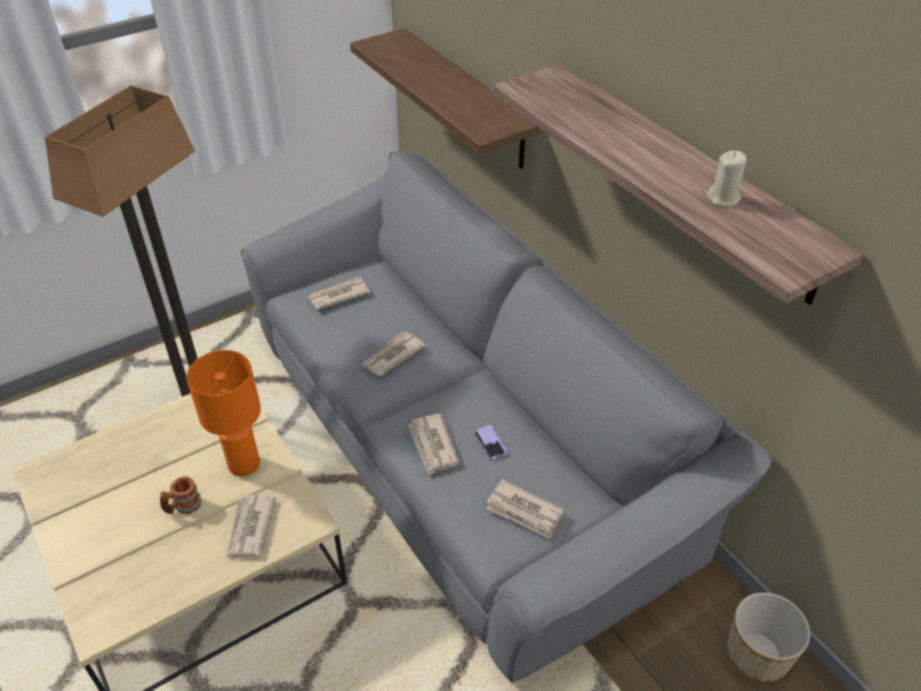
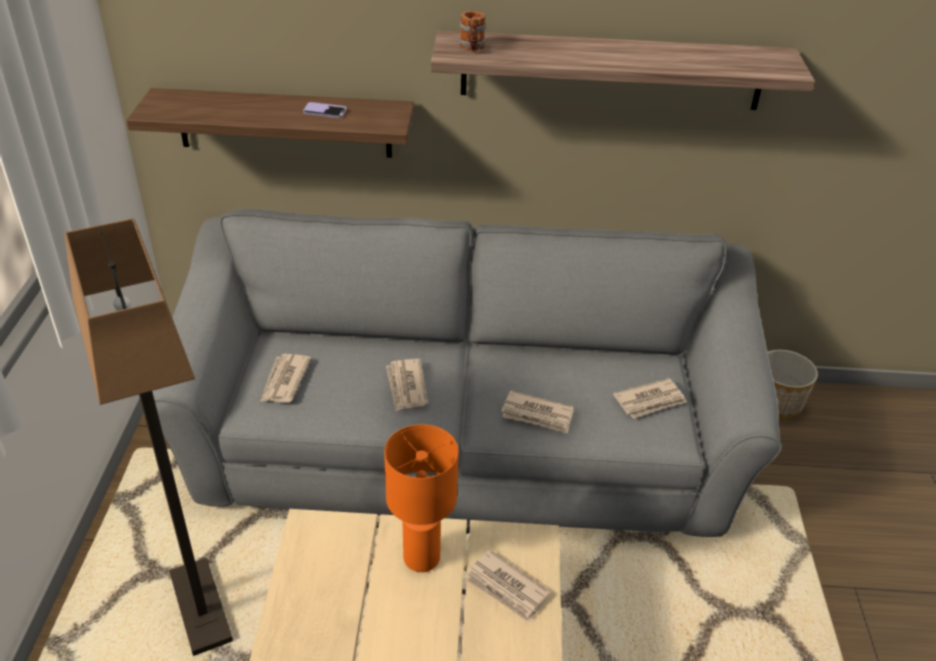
camera: 55 degrees left, 5 degrees down
mug [160,476,201,514] -> mug moved to [459,11,486,52]
phone [474,425,508,461] -> phone moved to [303,102,347,118]
beige candle [707,151,747,206] -> none

